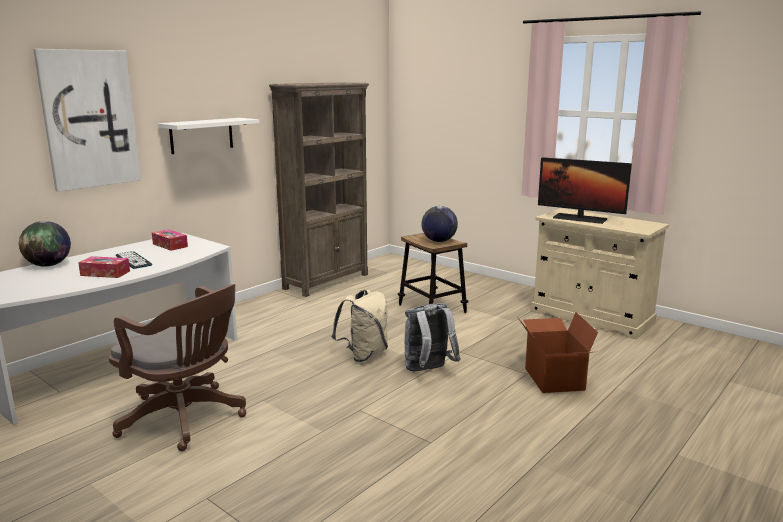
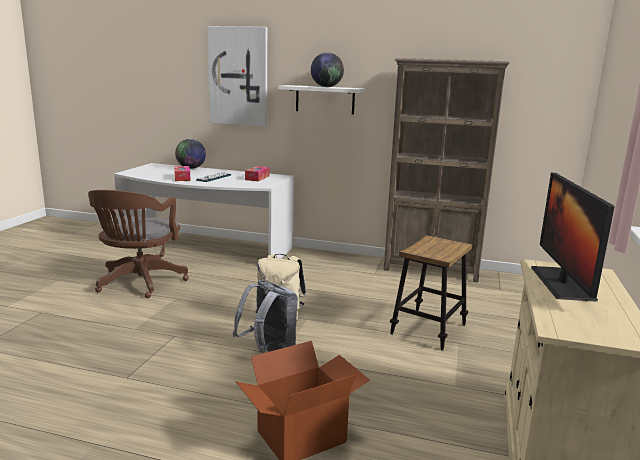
camera: 65 degrees right, 0 degrees up
globe [421,206,458,242] -> globe moved to [311,52,344,87]

